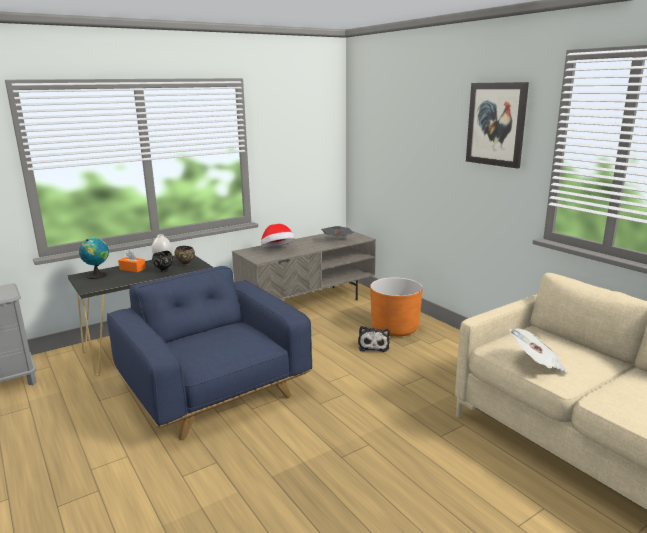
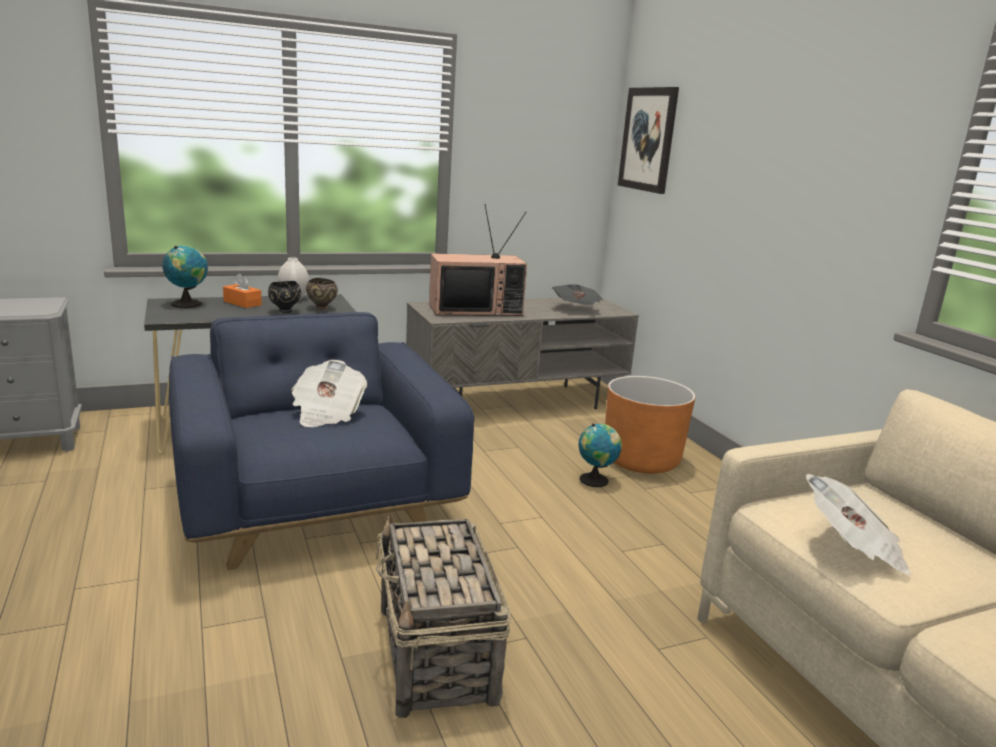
camera: 10 degrees right, 0 degrees up
hat [261,224,295,247] -> television [429,204,527,316]
plush toy [358,326,390,352] -> globe [578,423,622,487]
picture [466,82,529,169] -> picture moved to [618,87,679,194]
none -> newspaper [292,360,367,427]
none -> basket [376,515,511,718]

